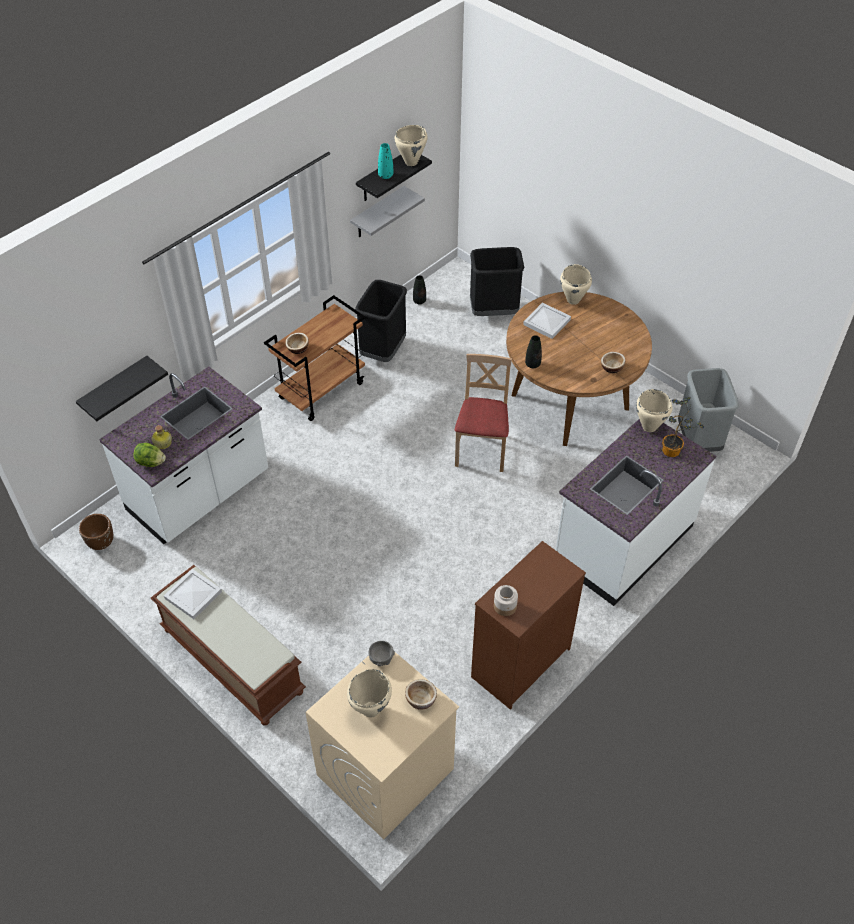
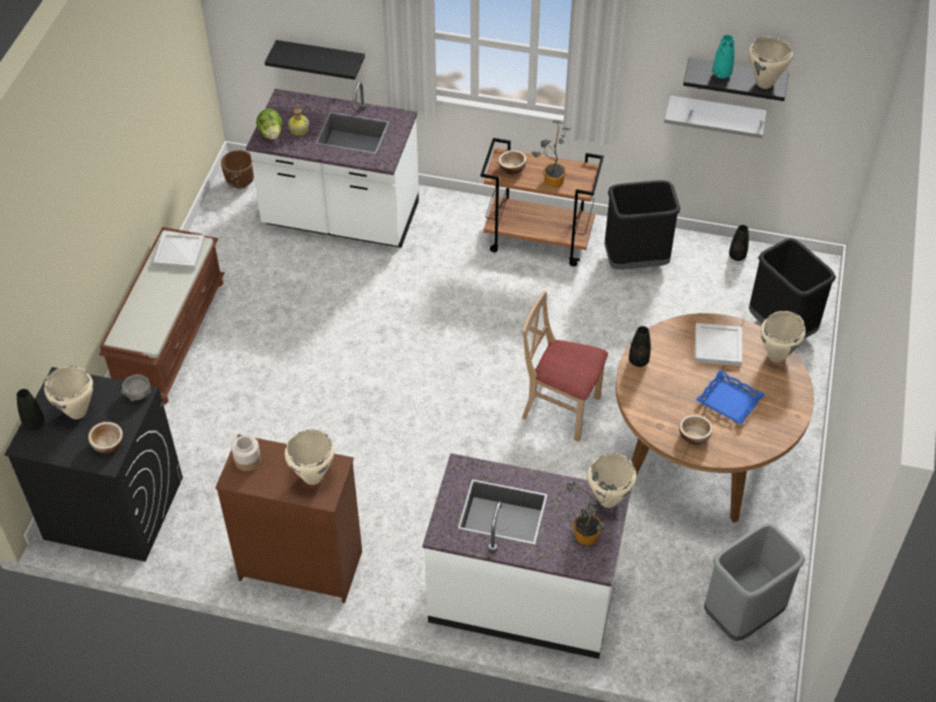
camera: 60 degrees right, 0 degrees up
beige washing machine [305,652,459,839] -> black washing machine [4,367,183,562]
beige chair [455,354,512,472] -> beige chair turned 135 degrees counterclockwise [522,291,608,442]
none -> black vase [17,389,45,431]
none -> beige cooking pot [285,430,335,485]
none -> potted plant [532,120,571,187]
none -> blue tray [696,370,765,425]

